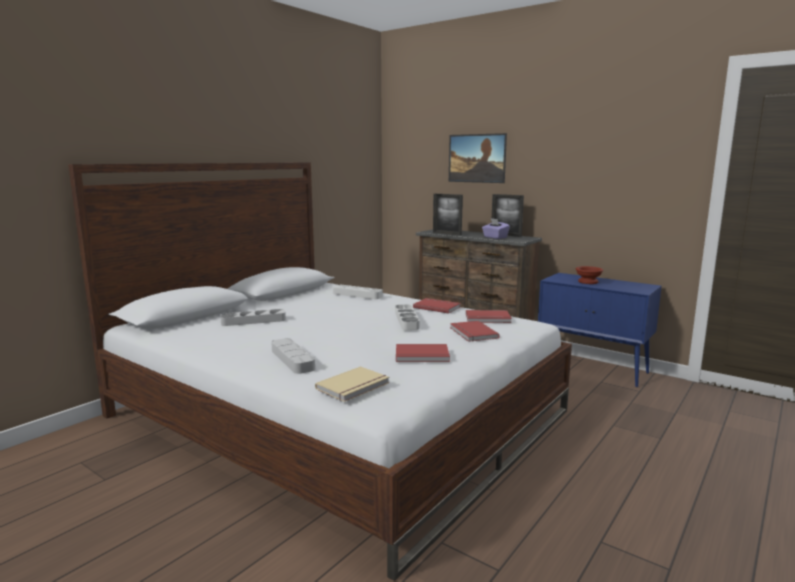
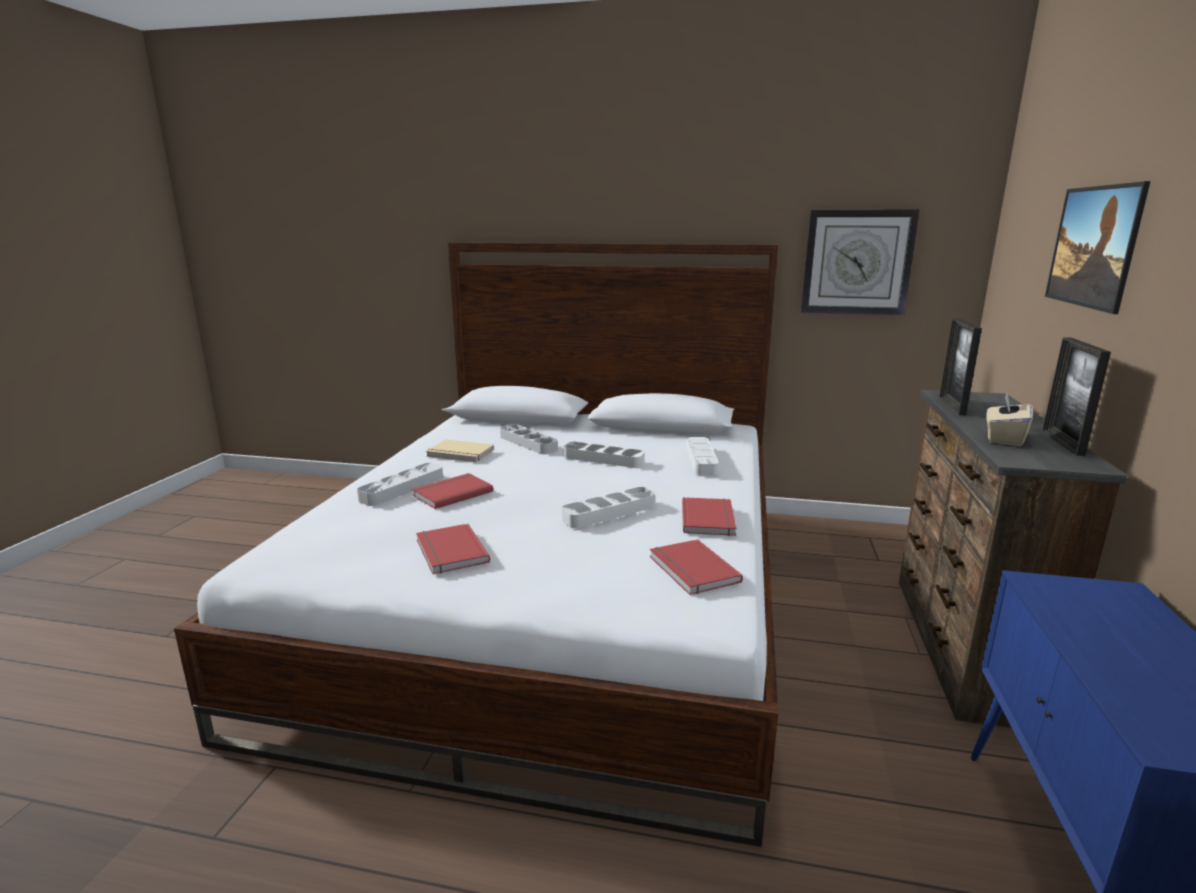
camera: 65 degrees right, 5 degrees up
beige book [315,366,390,402] -> beige book moved to [426,440,494,462]
red book [450,321,500,342] -> red book moved to [412,473,493,509]
purple tissue box [482,218,510,239] -> beige tissue box [986,392,1033,446]
brown bowl [576,266,603,284] -> none
none -> white tray [563,442,645,468]
none -> wall clock [801,209,920,315]

